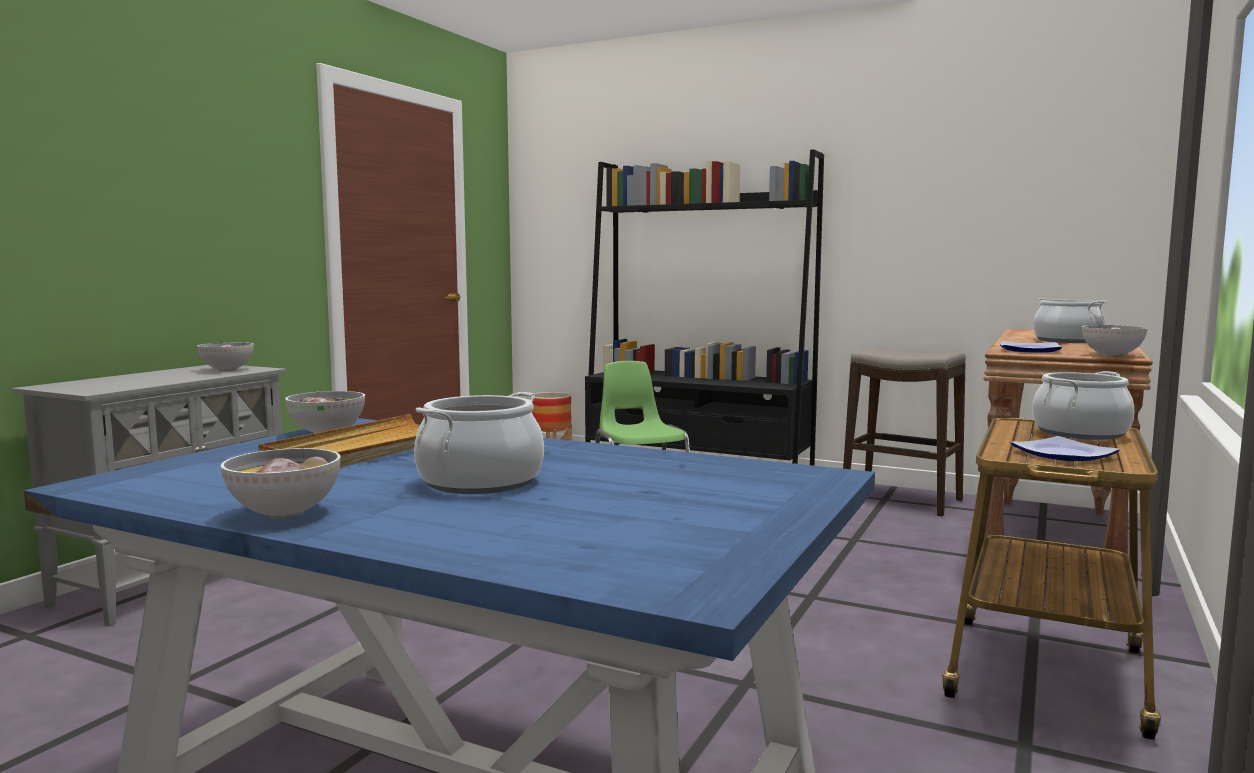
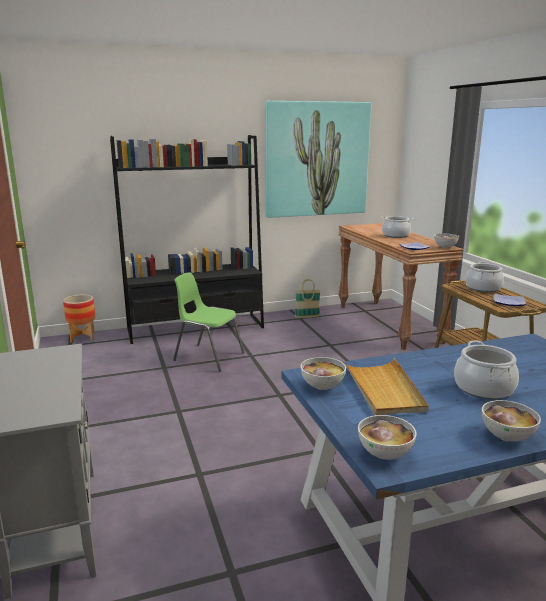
camera: 45 degrees left, 10 degrees up
bowl [197,342,254,371] -> bowl moved to [358,415,417,460]
stool [843,348,966,517] -> basket [295,279,321,318]
none -> picture [265,101,371,218]

